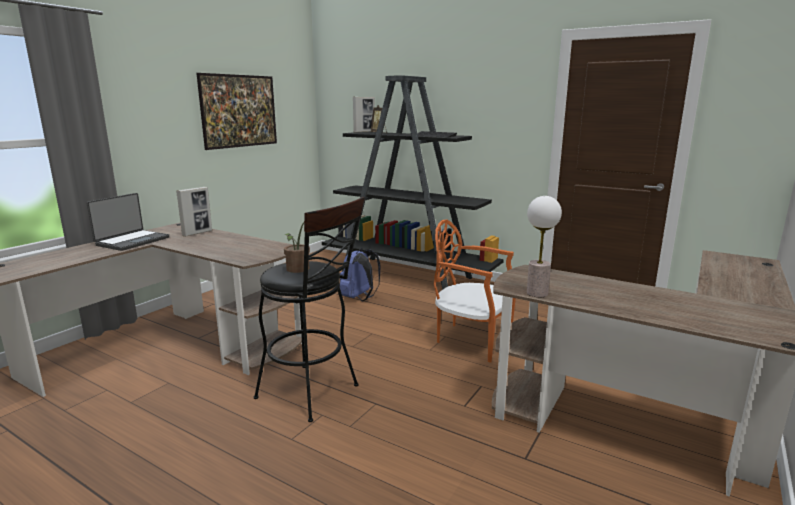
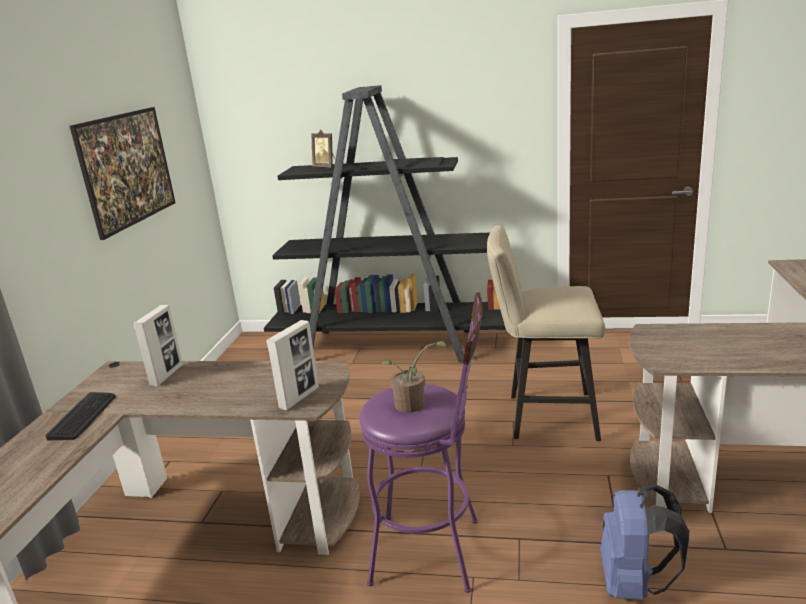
camera: 20 degrees left, 5 degrees up
laptop [86,193,169,251] -> keyboard [46,392,116,440]
black stool [254,197,365,422] -> purple stool [359,292,483,593]
blue backpack [340,248,381,302] -> blue backpack moved to [600,484,689,600]
picture frame [353,97,375,132] -> picture frame moved to [266,320,319,410]
orange chair [434,220,516,363] -> beige stool [487,225,605,441]
table lamp [527,196,562,297] -> none

